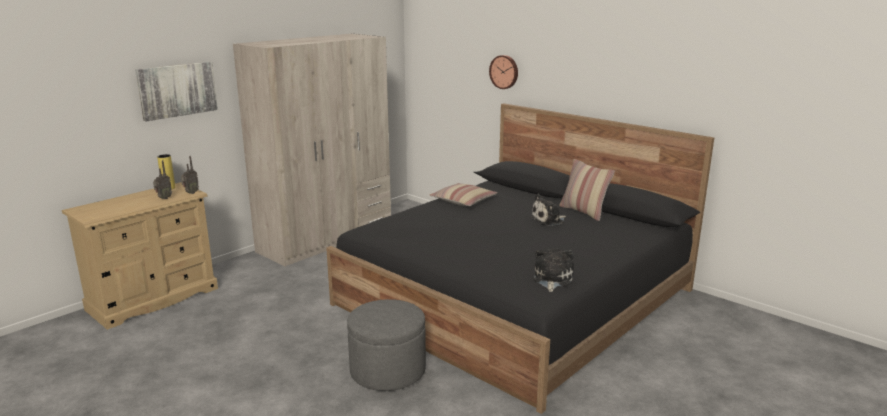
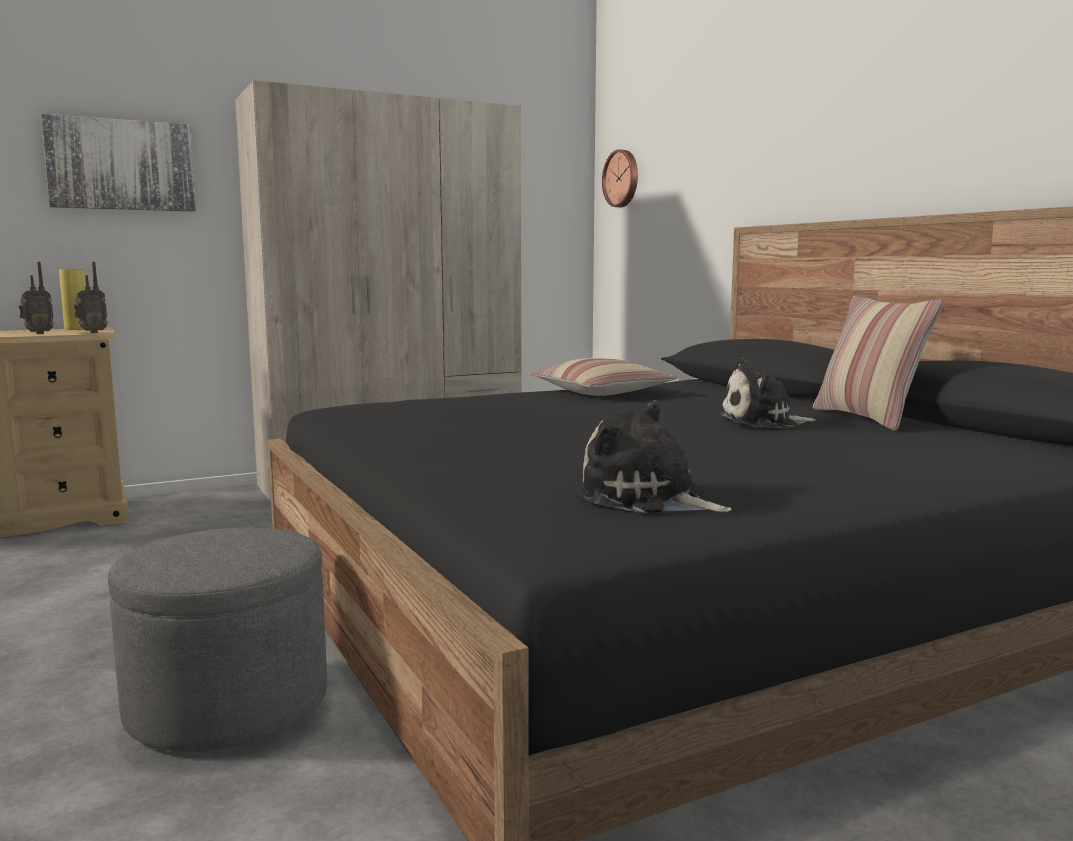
camera: 20 degrees right, 10 degrees down
wall clock [489,55,518,89] -> wall clock moved to [602,150,638,207]
plush toy [534,248,574,292] -> plush toy turned 90 degrees counterclockwise [577,400,731,513]

